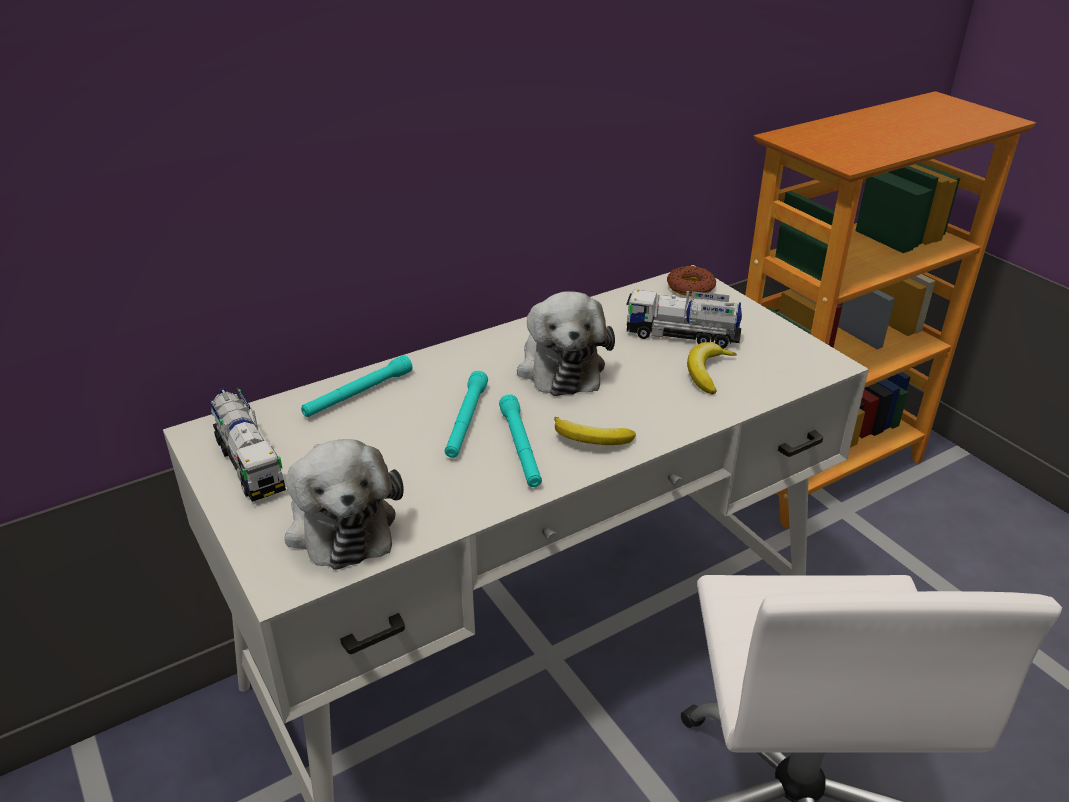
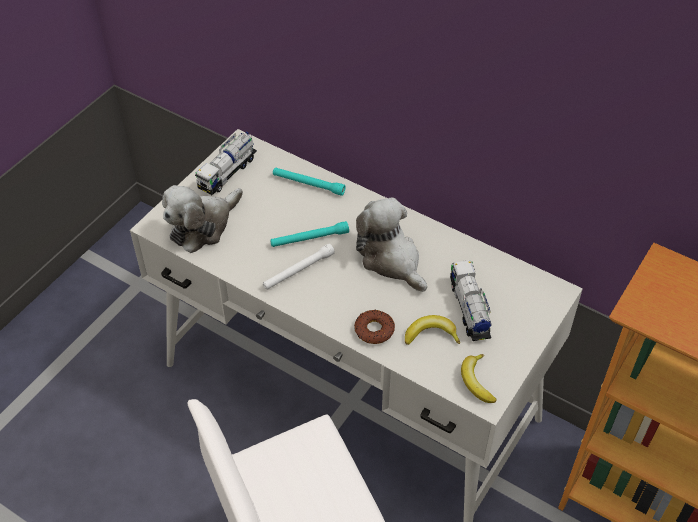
camera: 65 degrees right, 15 degrees up
turquoise flashlight [499,394,542,487] -> white flashlight [263,243,335,290]
plush toy [517,291,615,396] -> plush toy turned 90 degrees clockwise [356,197,427,292]
banana [554,417,636,445] -> banana moved to [461,354,496,403]
donut [667,266,716,296] -> donut moved to [354,309,395,344]

